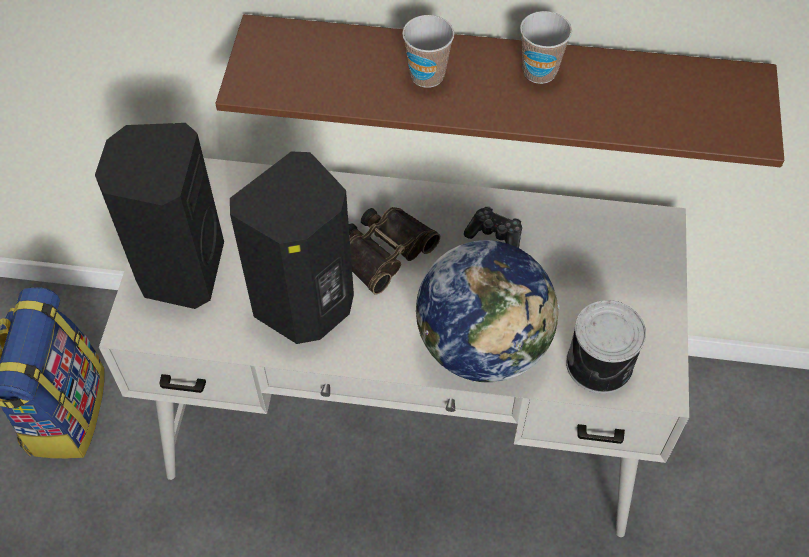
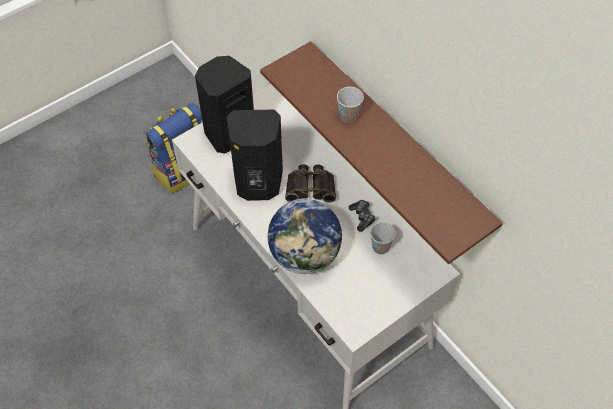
camera: 45 degrees right, 0 degrees up
cup [520,11,572,84] -> cup moved to [370,222,396,254]
can [566,300,646,394] -> none

